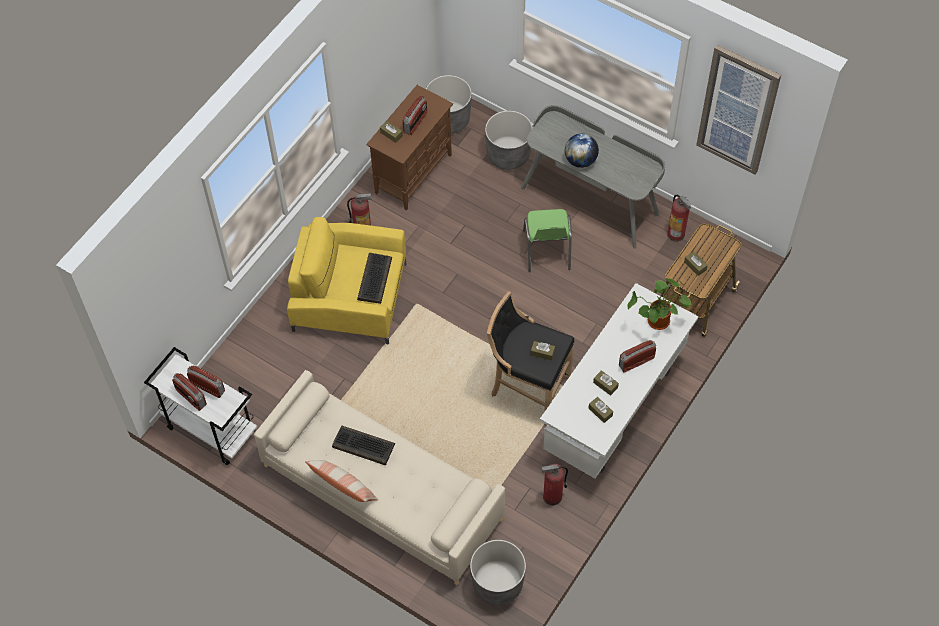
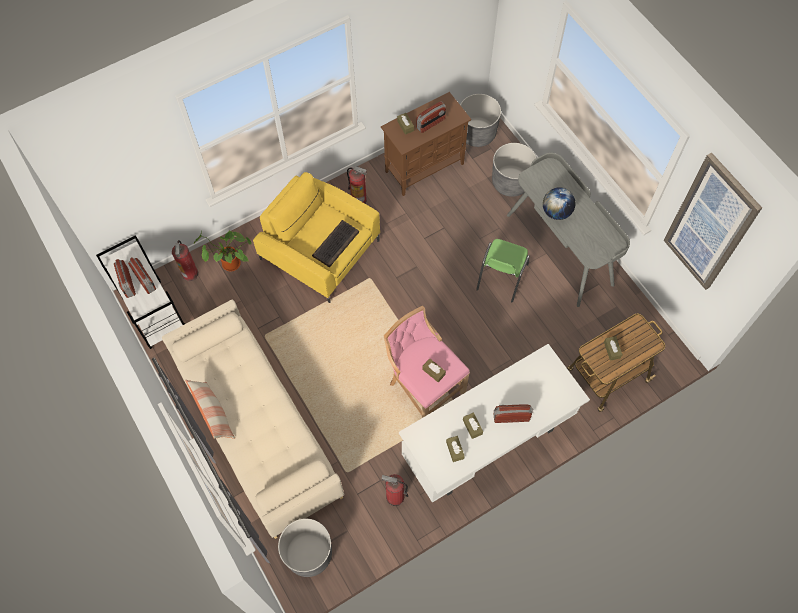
camera: 25 degrees right, 5 degrees up
keyboard [332,425,395,466] -> none
black stool [487,291,575,425] -> pink stool [384,306,470,418]
potted plant [627,278,692,330] -> potted plant moved to [194,230,252,271]
fire extinguisher [667,195,692,242] -> fire extinguisher moved to [172,240,199,281]

